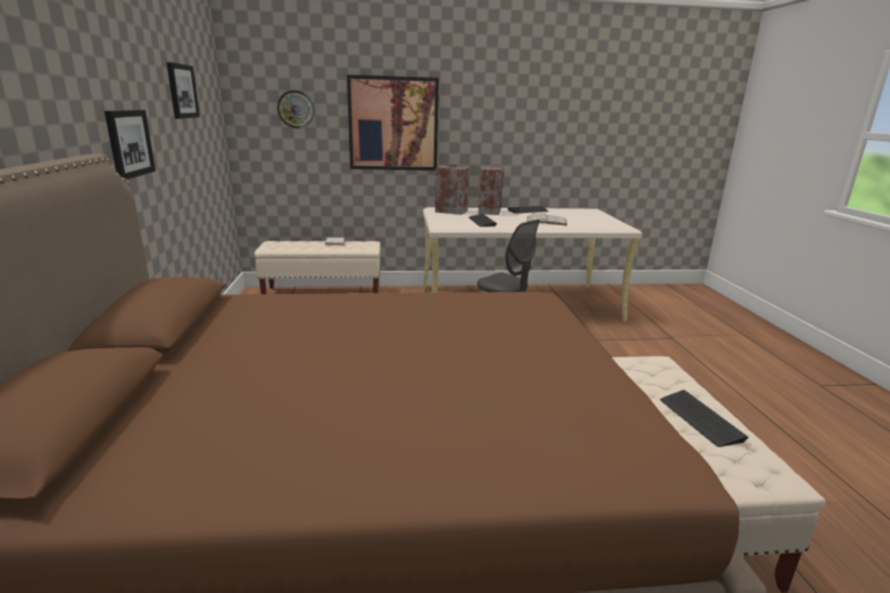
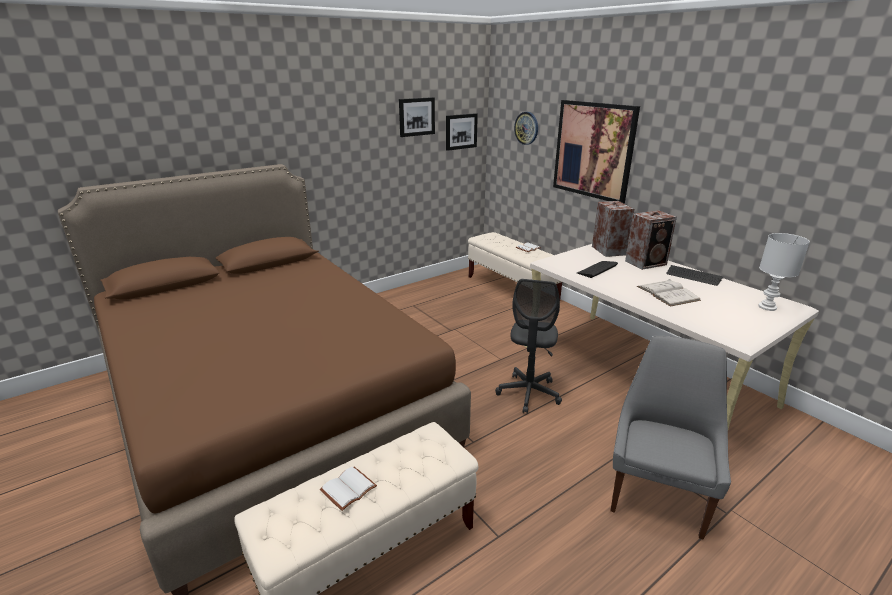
camera: 60 degrees right, 5 degrees up
picture [104,110,156,179] -> picture moved to [446,113,478,151]
keyboard [660,390,749,447] -> white book [320,467,377,511]
none -> grey chair [610,336,731,540]
none -> white table lamp [758,233,810,311]

